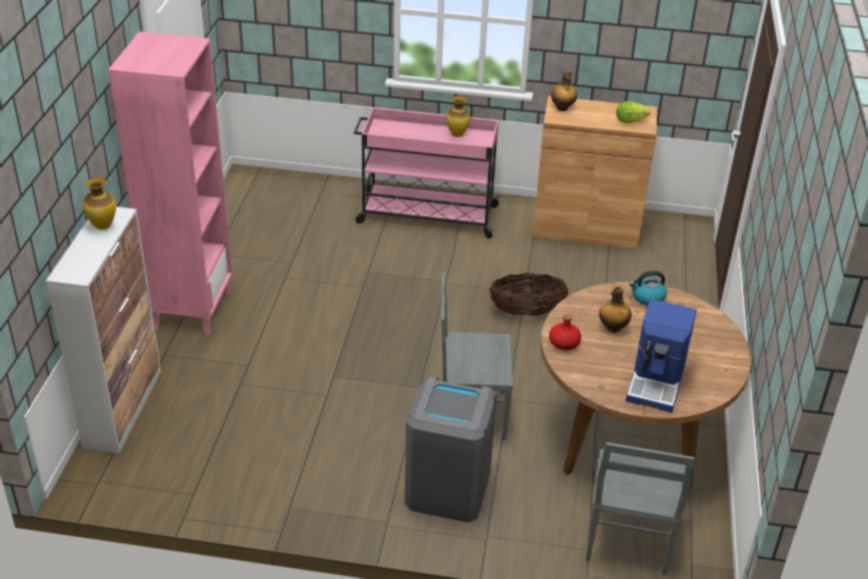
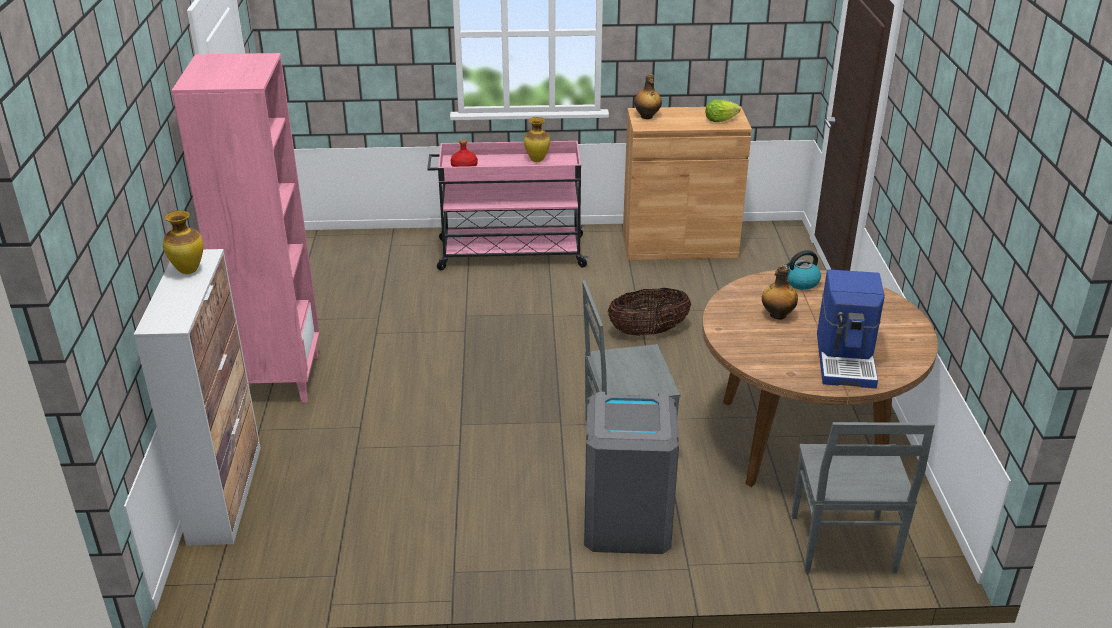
camera: 10 degrees left, 5 degrees down
red bottle [549,314,581,350] -> red bottle moved to [450,140,478,167]

